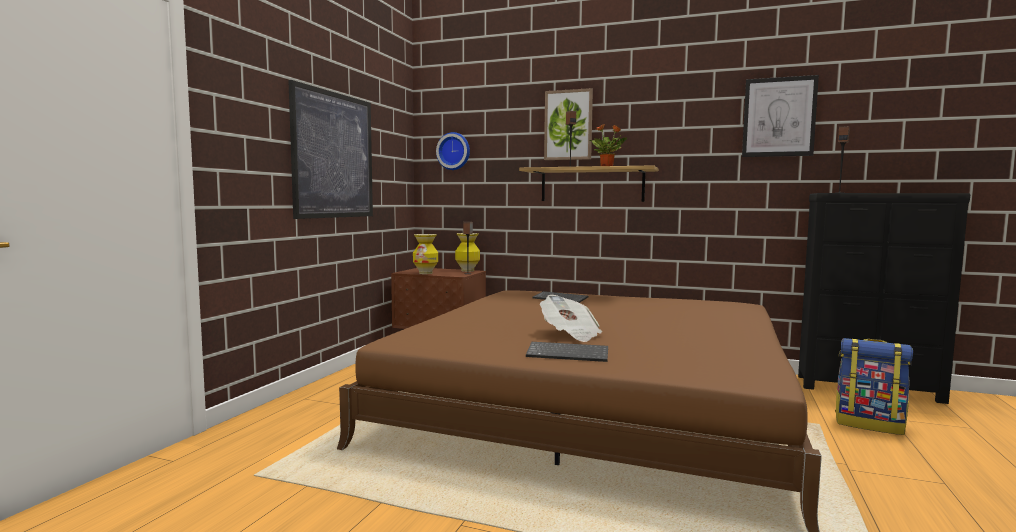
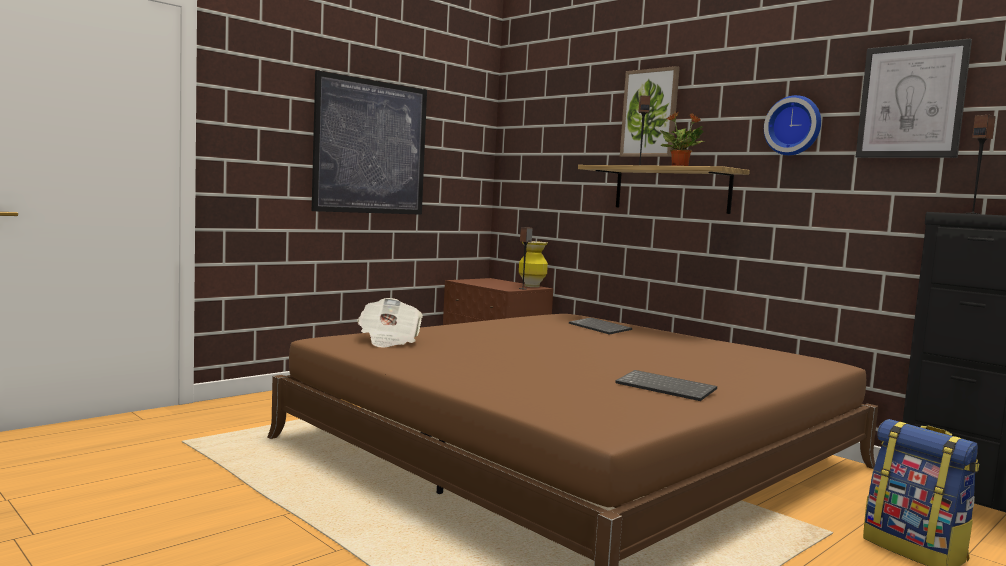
camera: 25 degrees right, 0 degrees up
vase [413,234,438,274] -> none
wall clock [436,132,470,170] -> wall clock moved to [764,95,821,155]
keyboard [526,342,608,362] -> keyboard moved to [615,370,717,401]
newspaper [540,295,602,342] -> newspaper moved to [357,298,423,348]

